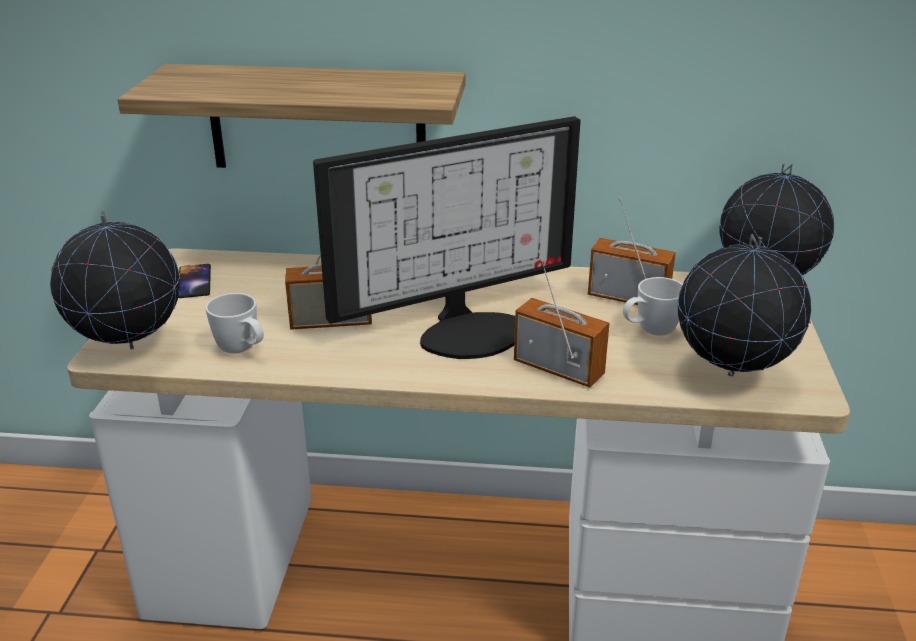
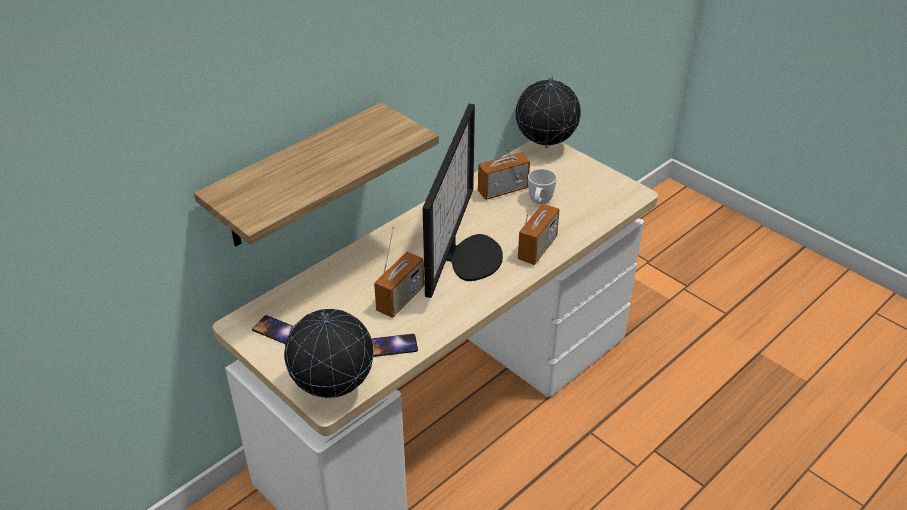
camera: 50 degrees left, 10 degrees up
white mug [205,293,264,354] -> phone [371,334,418,357]
radio [514,257,610,388] -> radio turned 135 degrees clockwise [518,178,560,265]
globe [678,234,811,376] -> none

